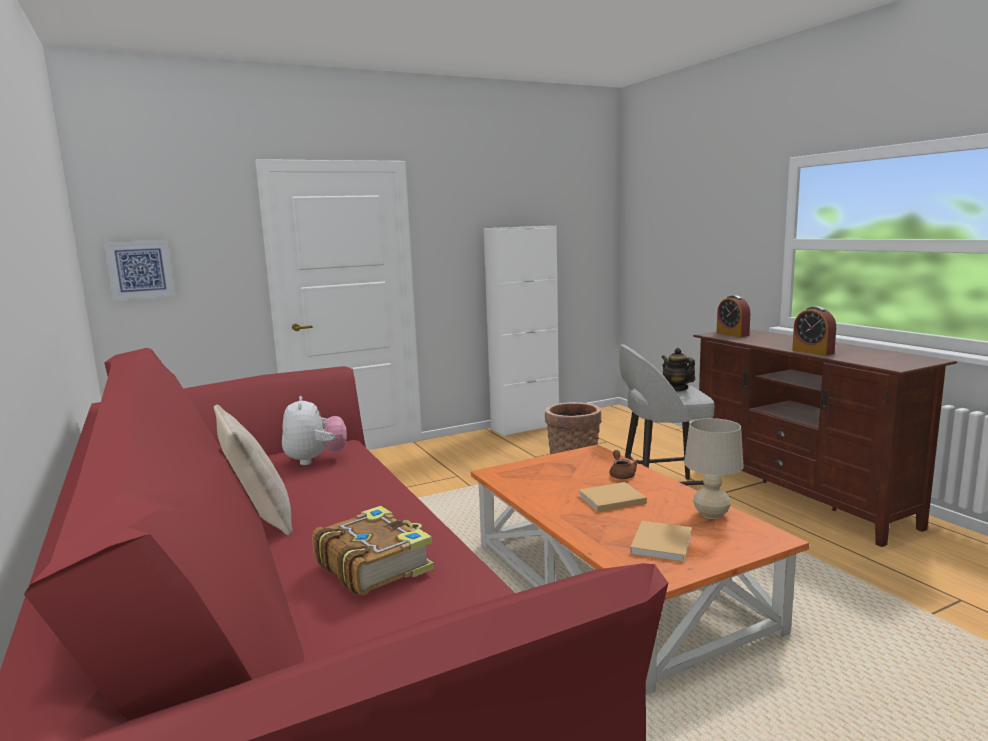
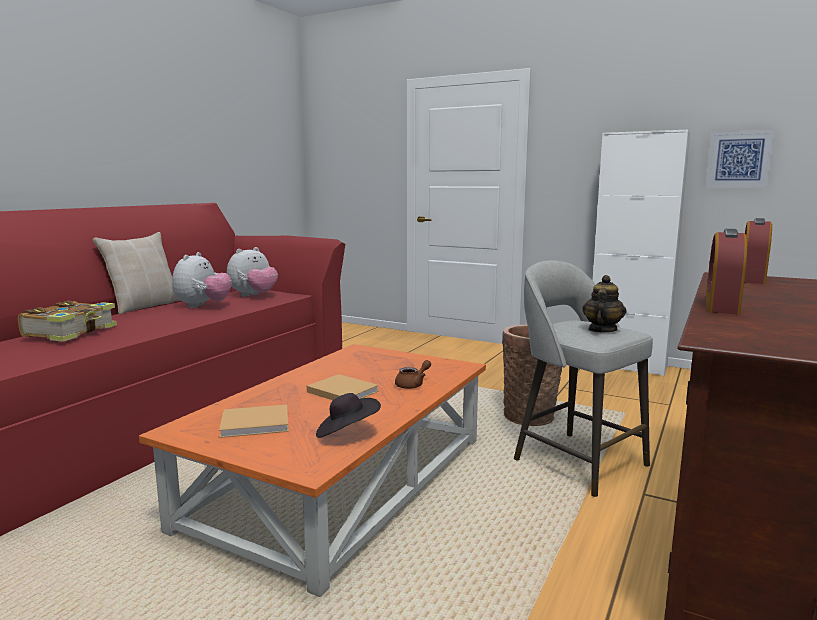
camera: 55 degrees right, 0 degrees up
picture [104,240,175,300] -> picture moved to [706,130,775,188]
beige table lamp [684,418,743,519] -> black hat [316,393,381,438]
none -> plush toy [172,252,232,308]

